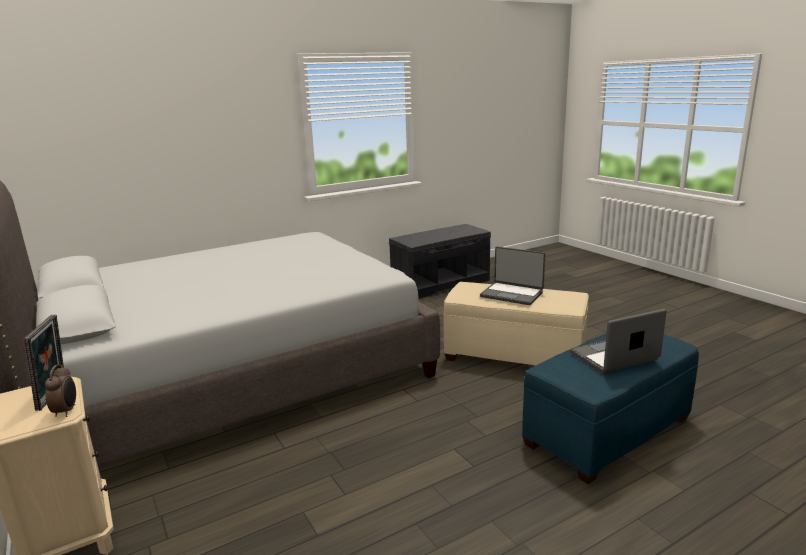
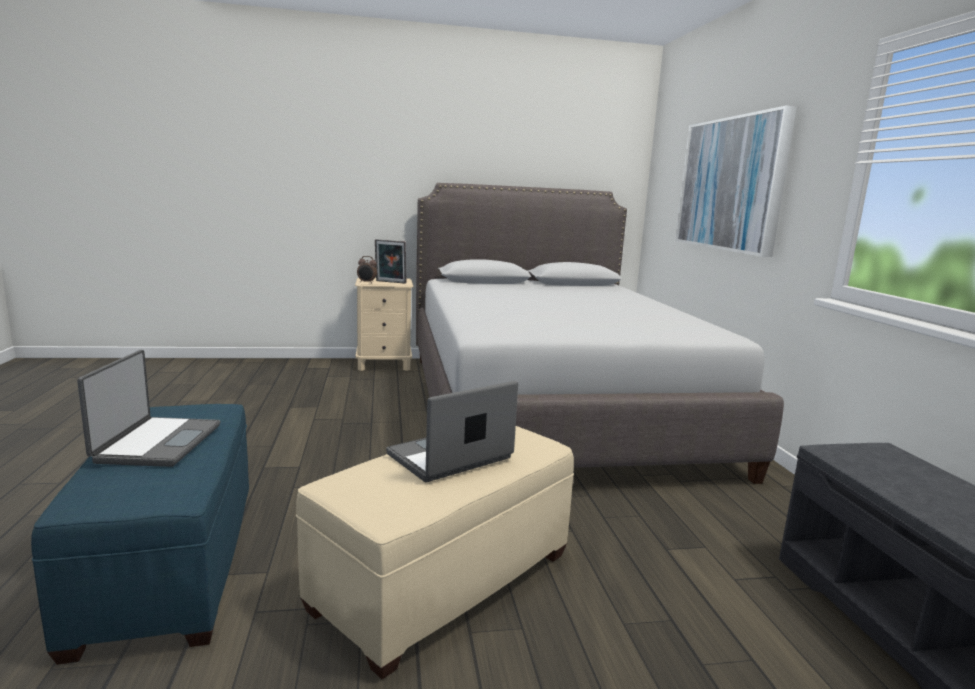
camera: 110 degrees right, 5 degrees down
none -> picture [675,106,797,257]

